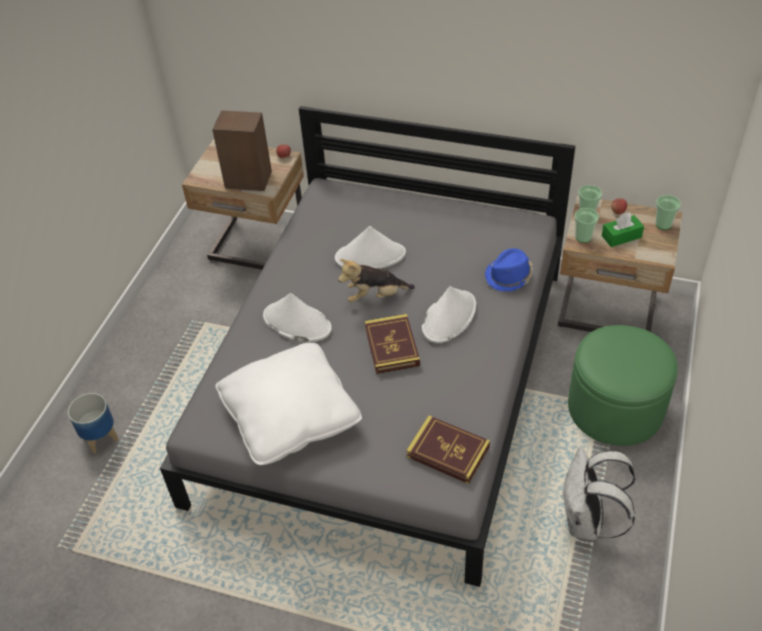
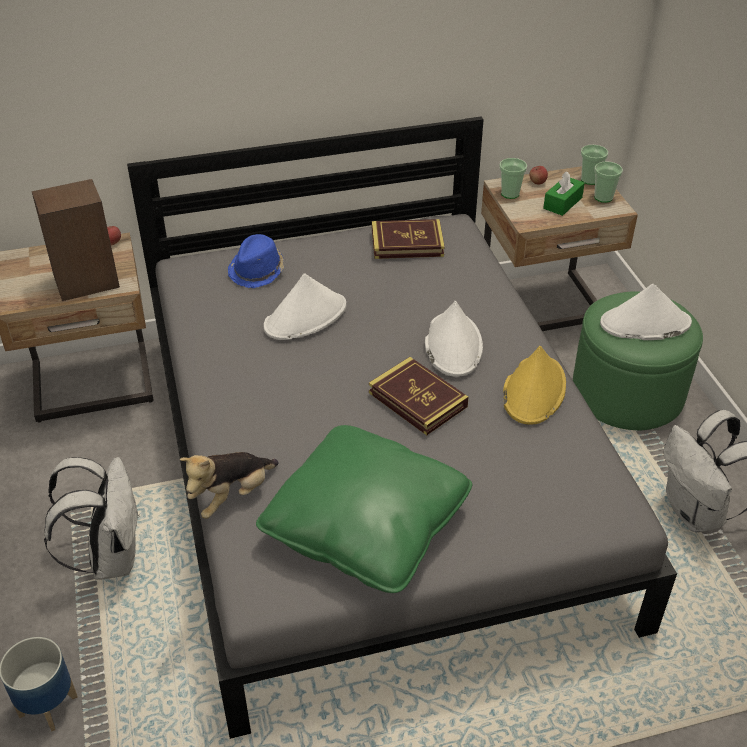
camera: 35 degrees left, 5 degrees down
white pillow [215,343,362,465] -> green pillow [256,425,472,593]
white hat [263,293,332,342] -> white hat moved to [600,284,692,340]
plush toy [338,259,415,302] -> plush toy moved to [180,452,279,519]
book [406,415,490,484] -> book moved to [372,219,445,259]
blue hat [485,248,533,291] -> blue hat moved to [228,234,284,288]
cup [574,208,599,243] -> cup moved to [594,161,623,203]
none -> white backpack [44,457,140,580]
none -> yellow hat [503,346,566,425]

